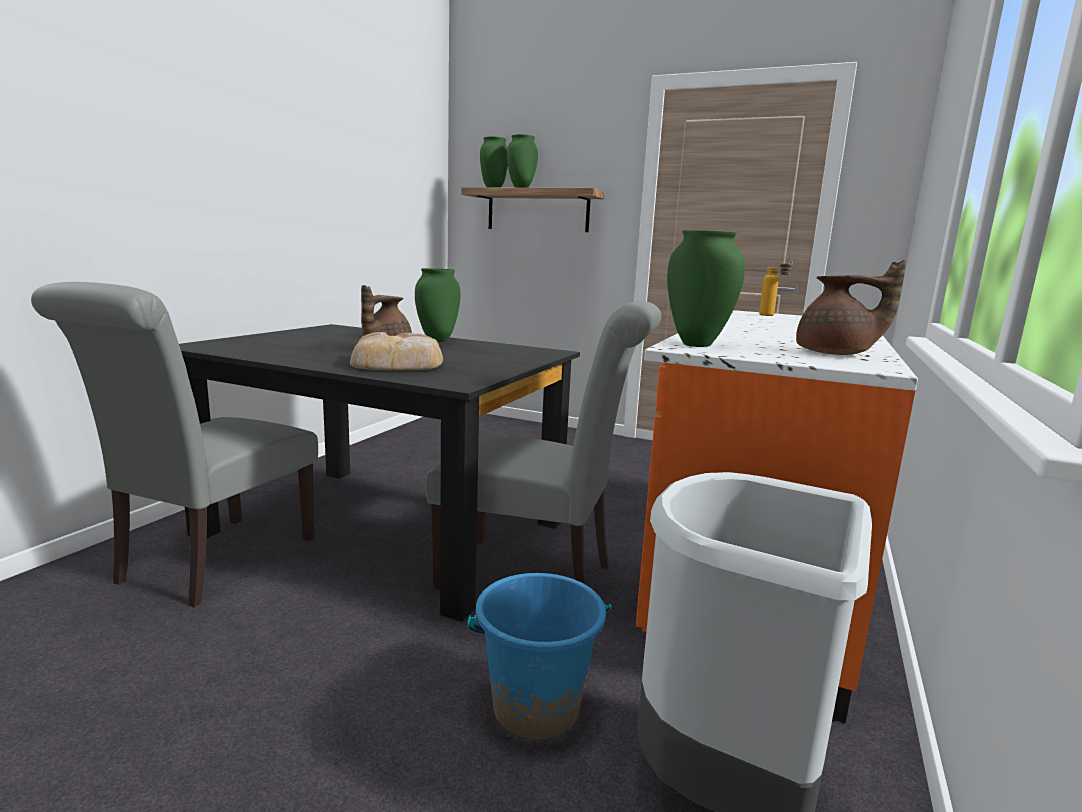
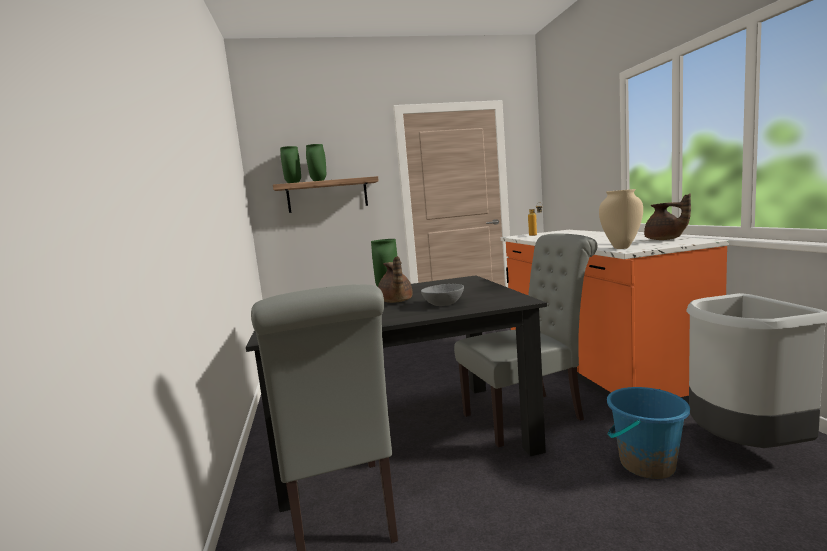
camera: 35 degrees left, 5 degrees down
bread [350,332,443,370] -> grey bowl [421,284,464,306]
green vase [667,230,745,347] -> beige vase [599,189,643,249]
brown teapot [796,260,906,355] -> brown teapot turned 75 degrees clockwise [644,193,691,240]

